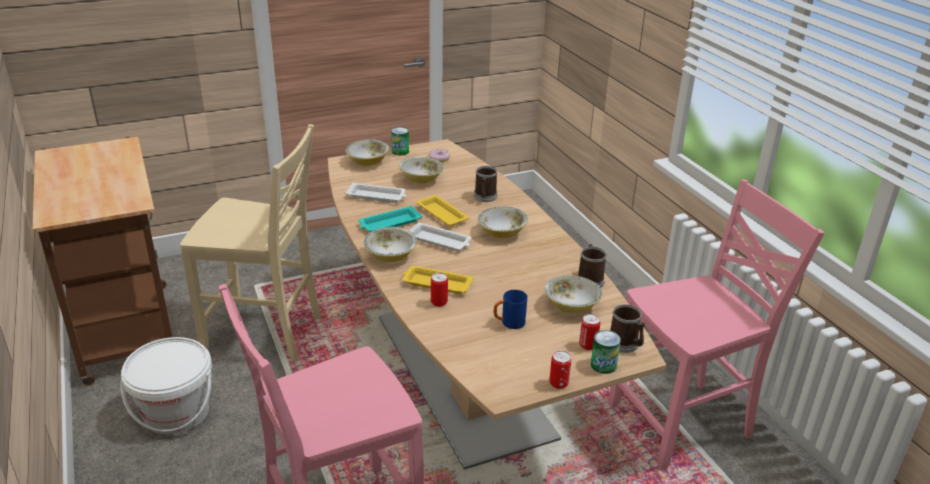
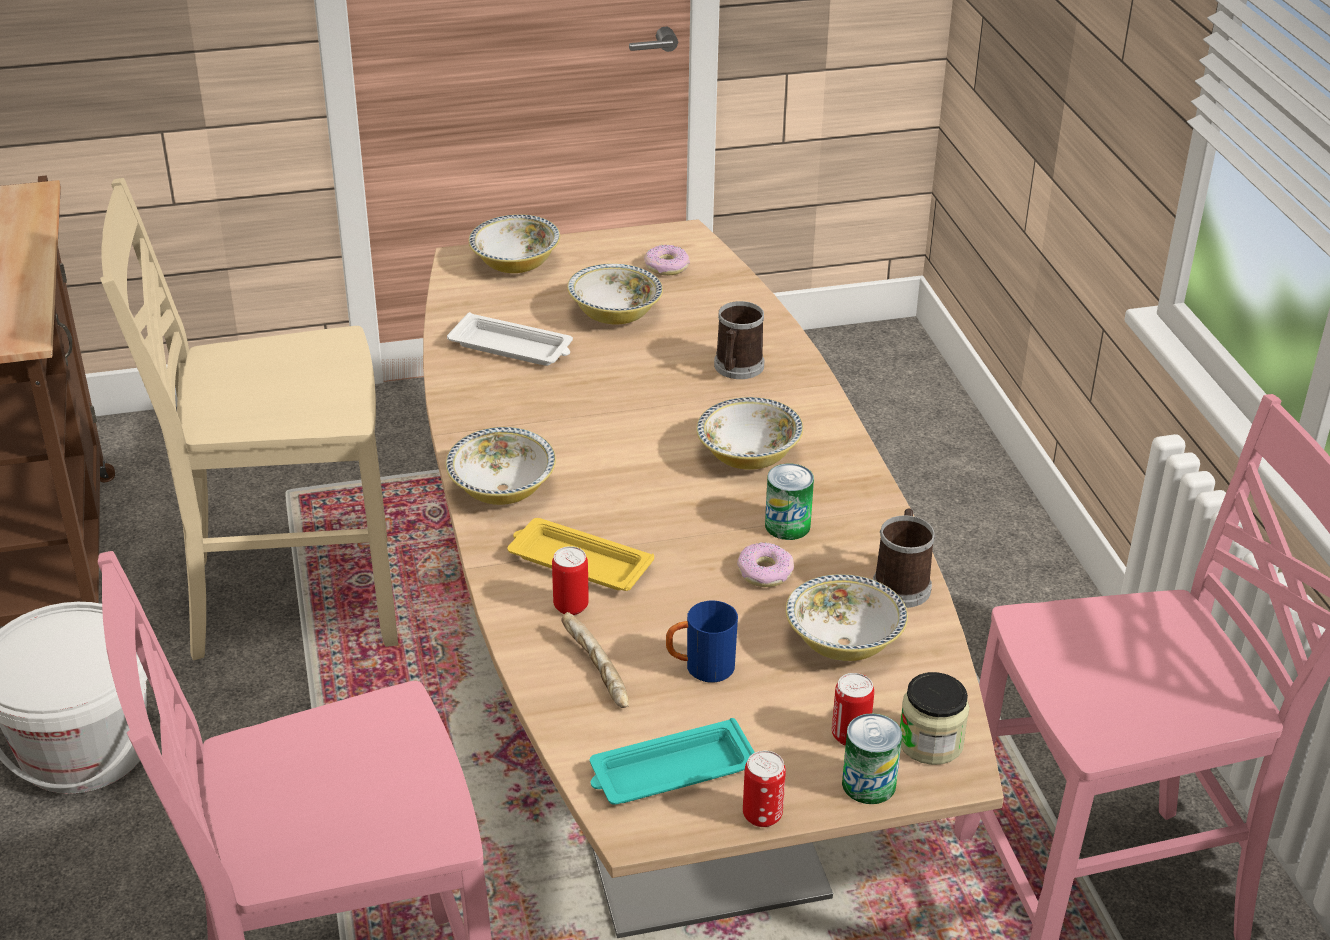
camera: 10 degrees right, 5 degrees up
beige chair [180,124,321,362] -> beige chair turned 150 degrees clockwise [100,178,398,660]
turquoise tray [359,206,422,232] -> turquoise tray moved to [590,718,755,805]
can [391,127,409,156] -> can moved to [765,463,814,540]
white tray [409,222,472,251] -> none
yellow tray [417,195,469,226] -> none
mug [610,304,645,353] -> jar [900,672,970,765]
none -> bread [561,612,629,708]
none -> donut [737,542,794,587]

